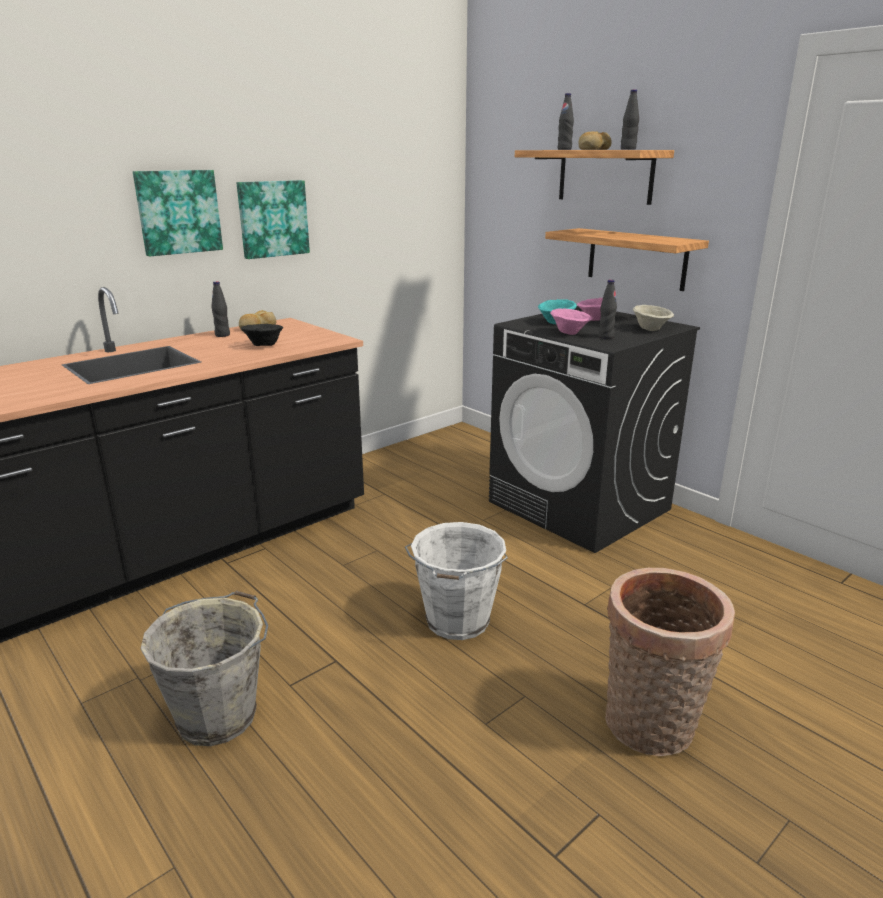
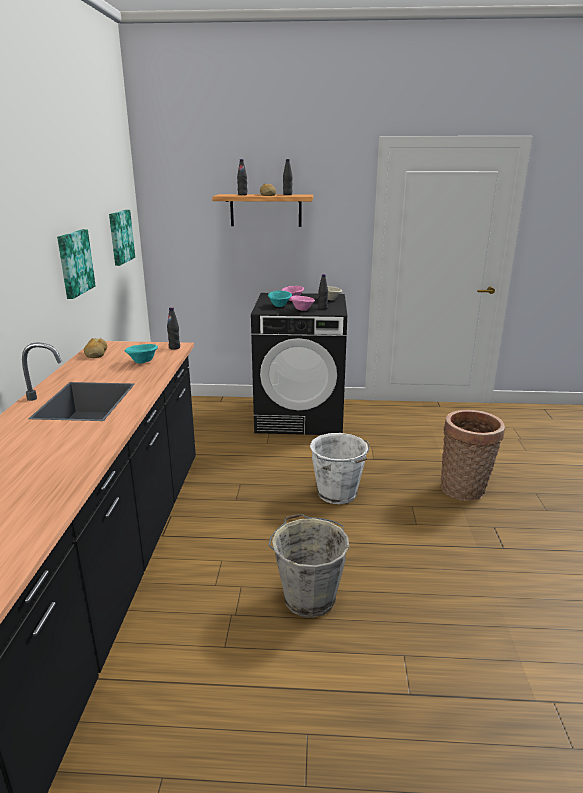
camera: 45 degrees left, 0 degrees up
picture [133,170,223,256] -> picture moved to [109,210,135,266]
black bottle [211,281,230,337] -> black bottle moved to [167,307,180,350]
black bowl [241,324,283,346] -> turquoise bowl [125,344,158,364]
shelf [545,228,709,291] -> none

